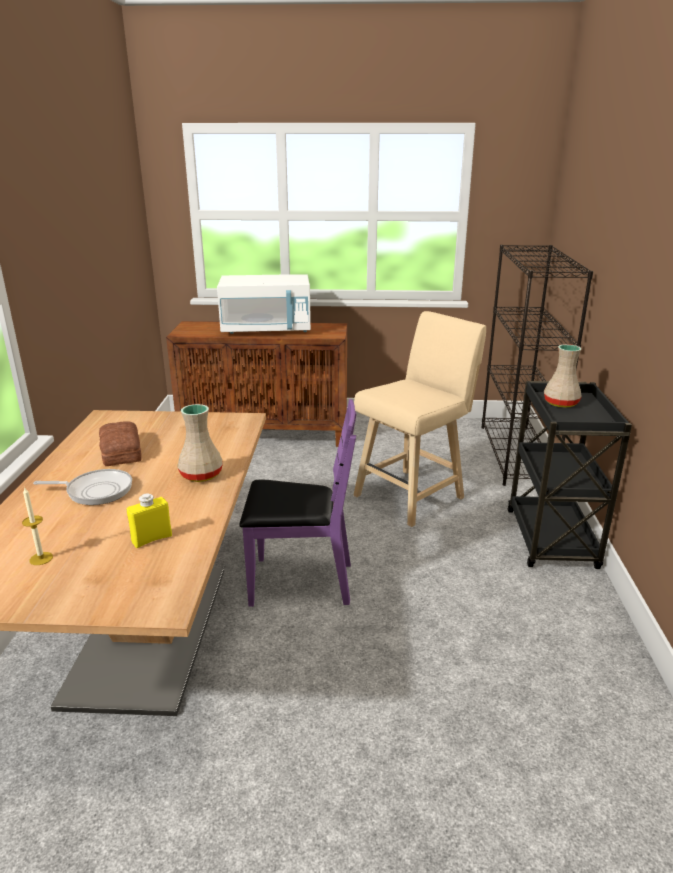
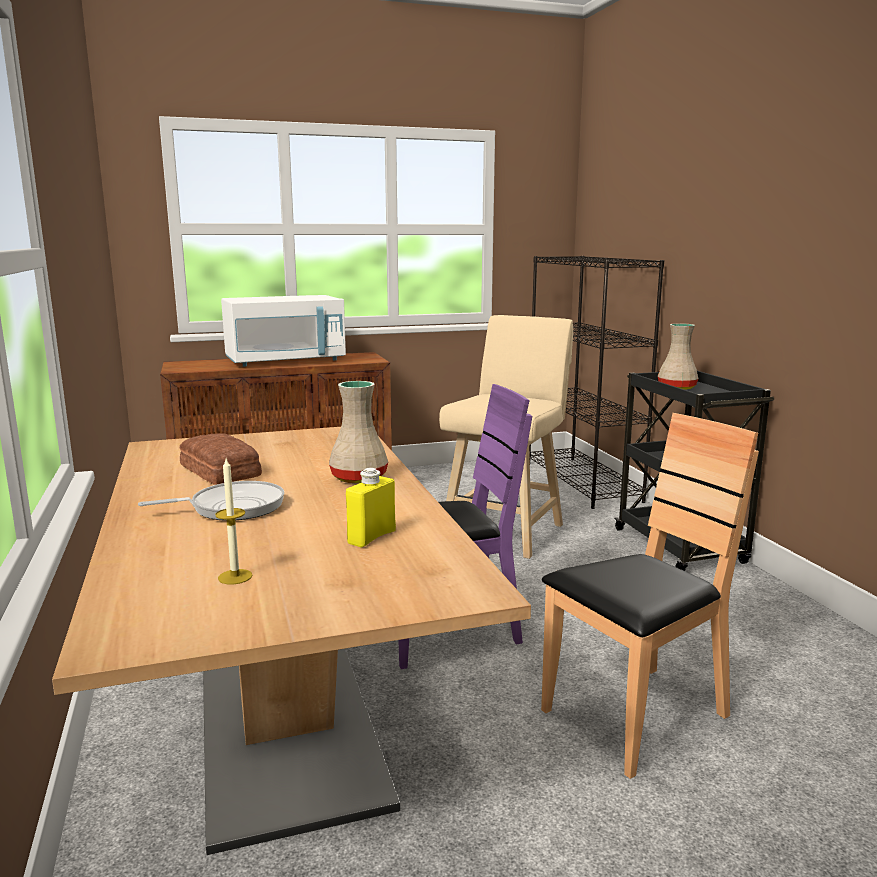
camera: 20 degrees left, 10 degrees down
none -> brown chair [541,413,759,779]

